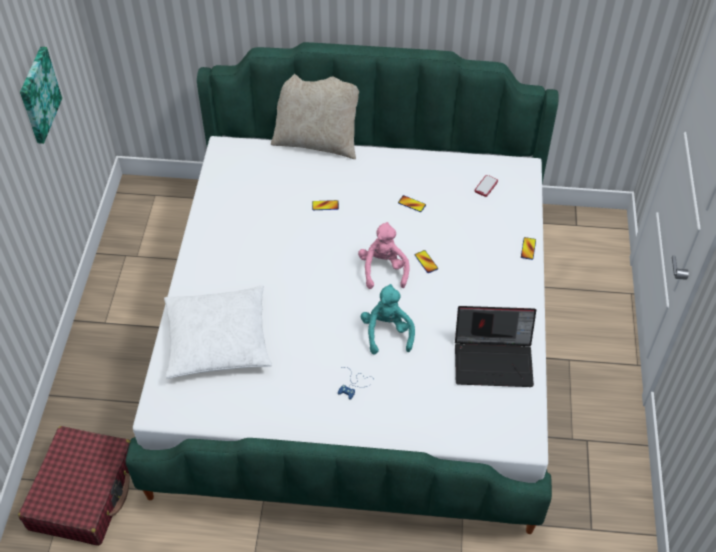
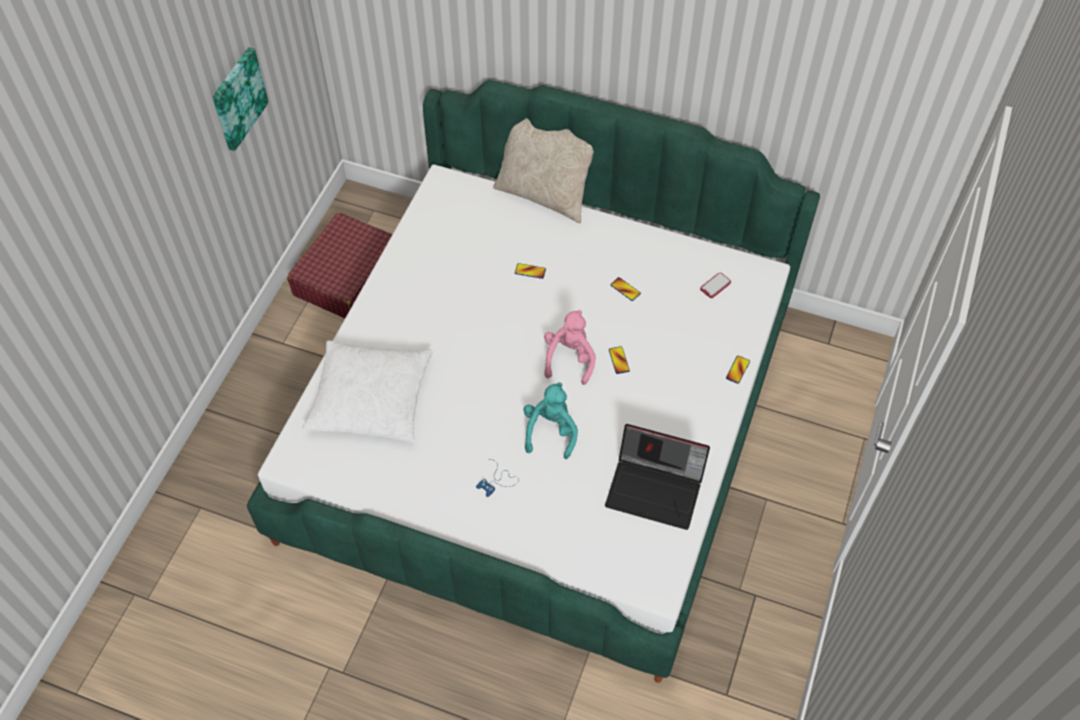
camera: 15 degrees right, 5 degrees up
red suitcase [18,426,130,546] -> red suitcase moved to [287,212,393,319]

